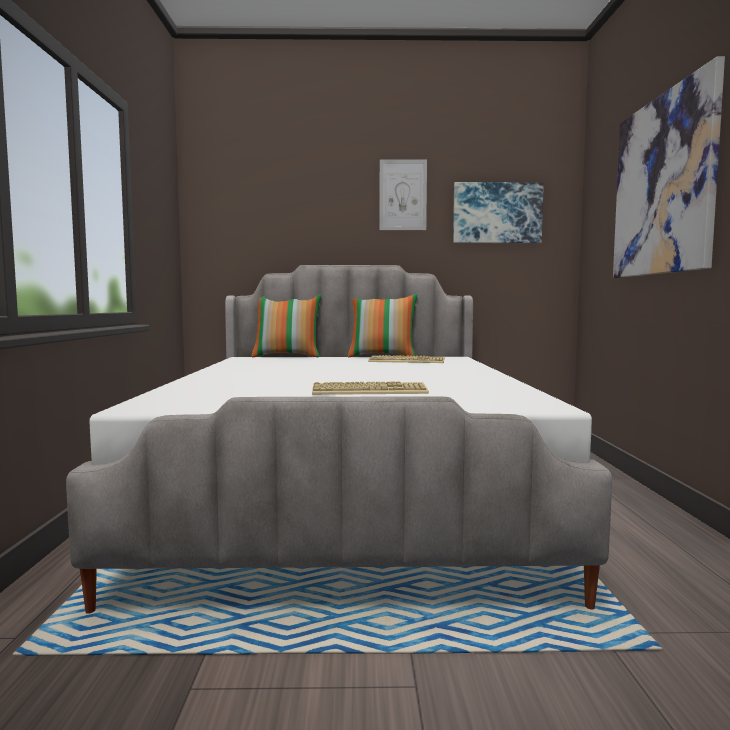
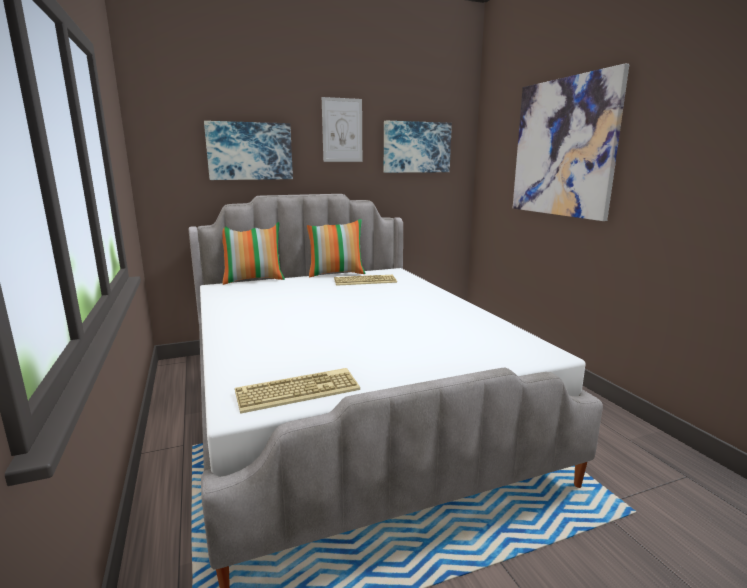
camera: 20 degrees left, 10 degrees up
keyboard [312,382,429,395] -> keyboard moved to [235,368,360,414]
none -> picture [204,121,293,180]

